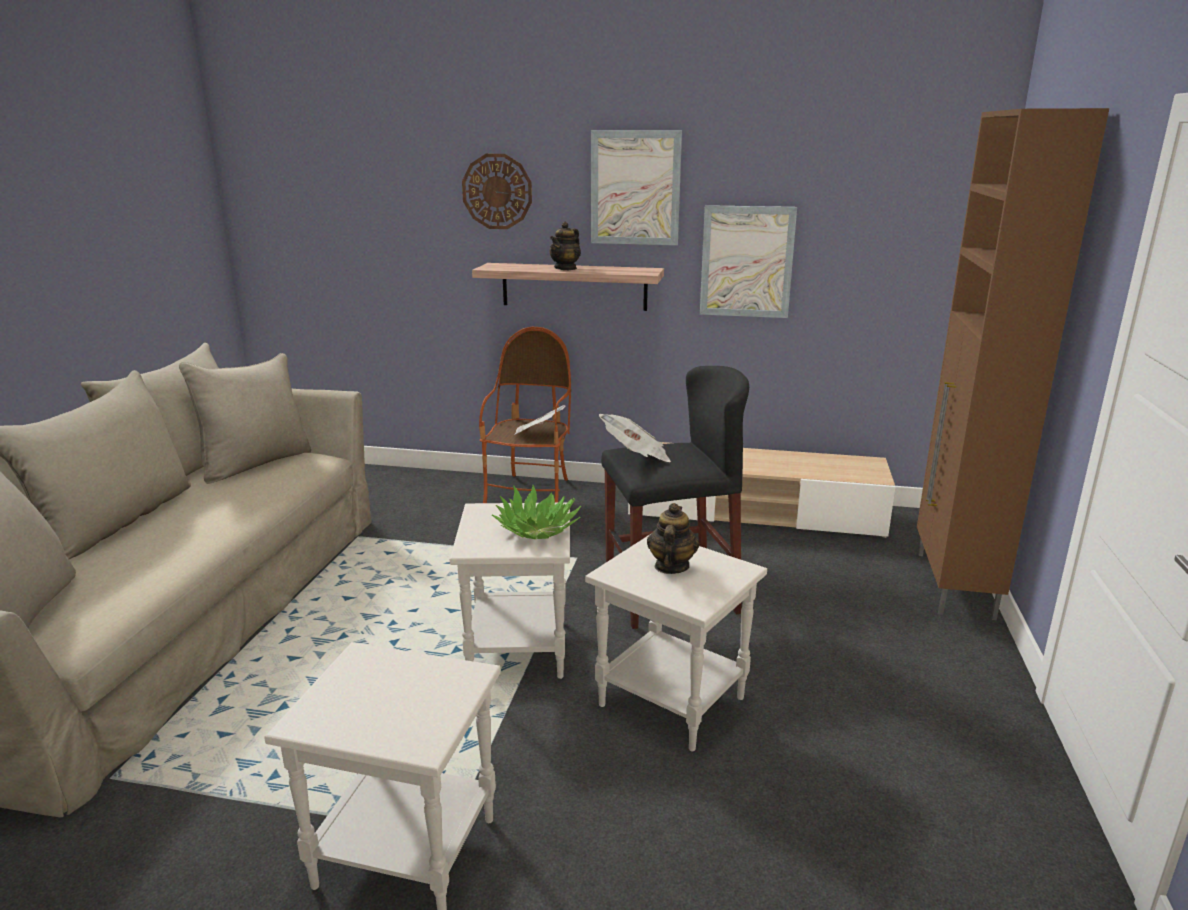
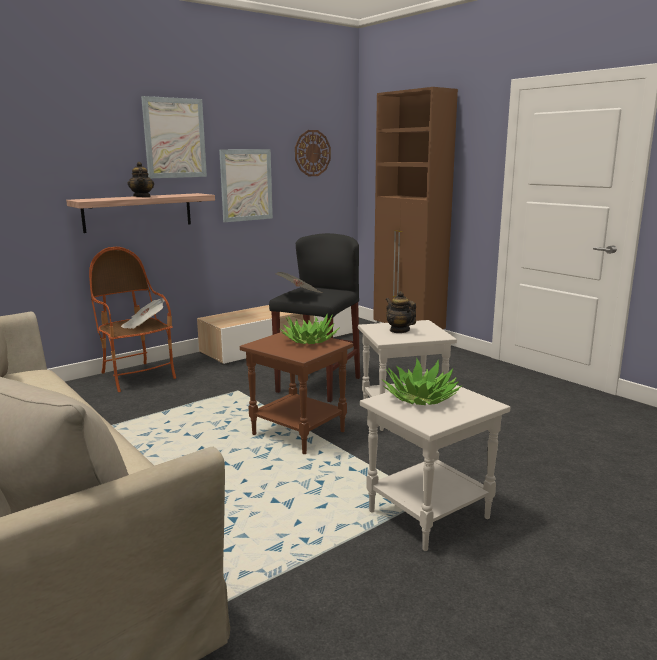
camera: 50 degrees left, 5 degrees down
white side table [450,502,570,679] -> brown side table [240,330,353,454]
wall clock [462,154,532,229] -> wall clock moved to [295,130,331,176]
none -> potted plant [382,359,462,405]

